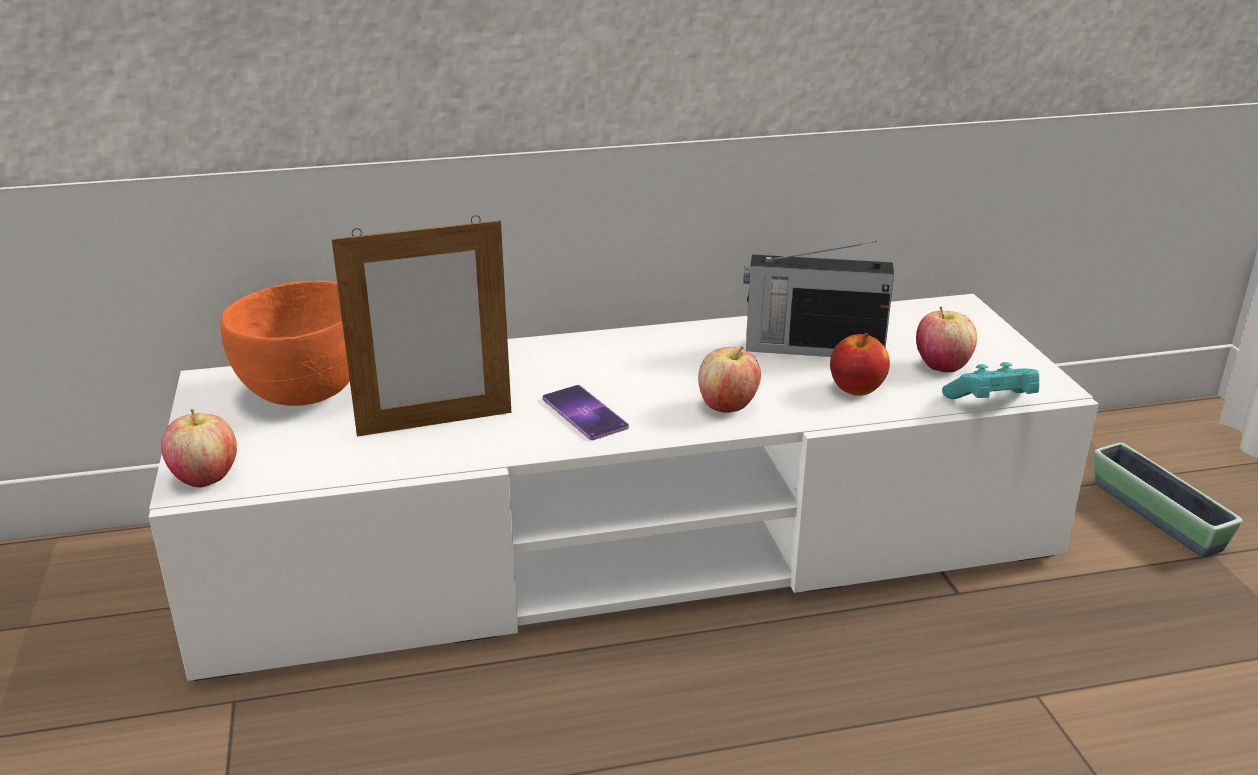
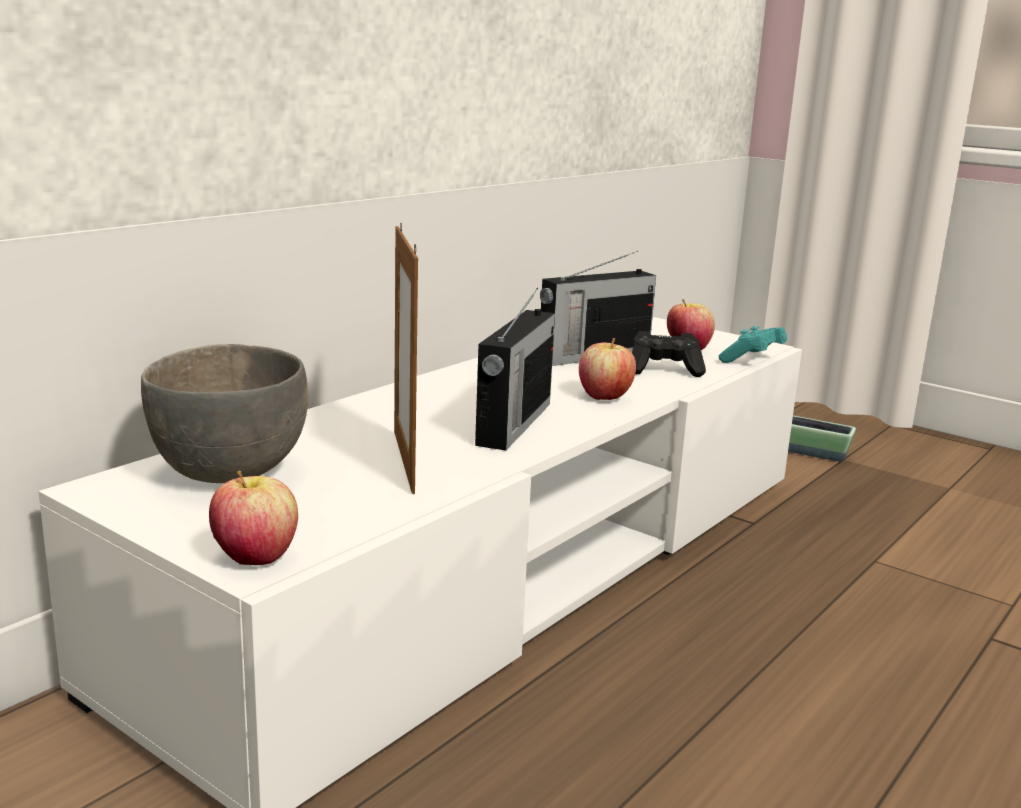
camera: 40 degrees left, 10 degrees down
orange bowl [220,281,350,406] -> grey bowl [141,344,308,483]
picture frame [332,215,511,437] -> picture frame turned 135 degrees clockwise [394,223,418,494]
phone [542,385,629,440] -> radio [475,288,555,451]
apple [830,333,890,396] -> black game controller [632,331,706,377]

